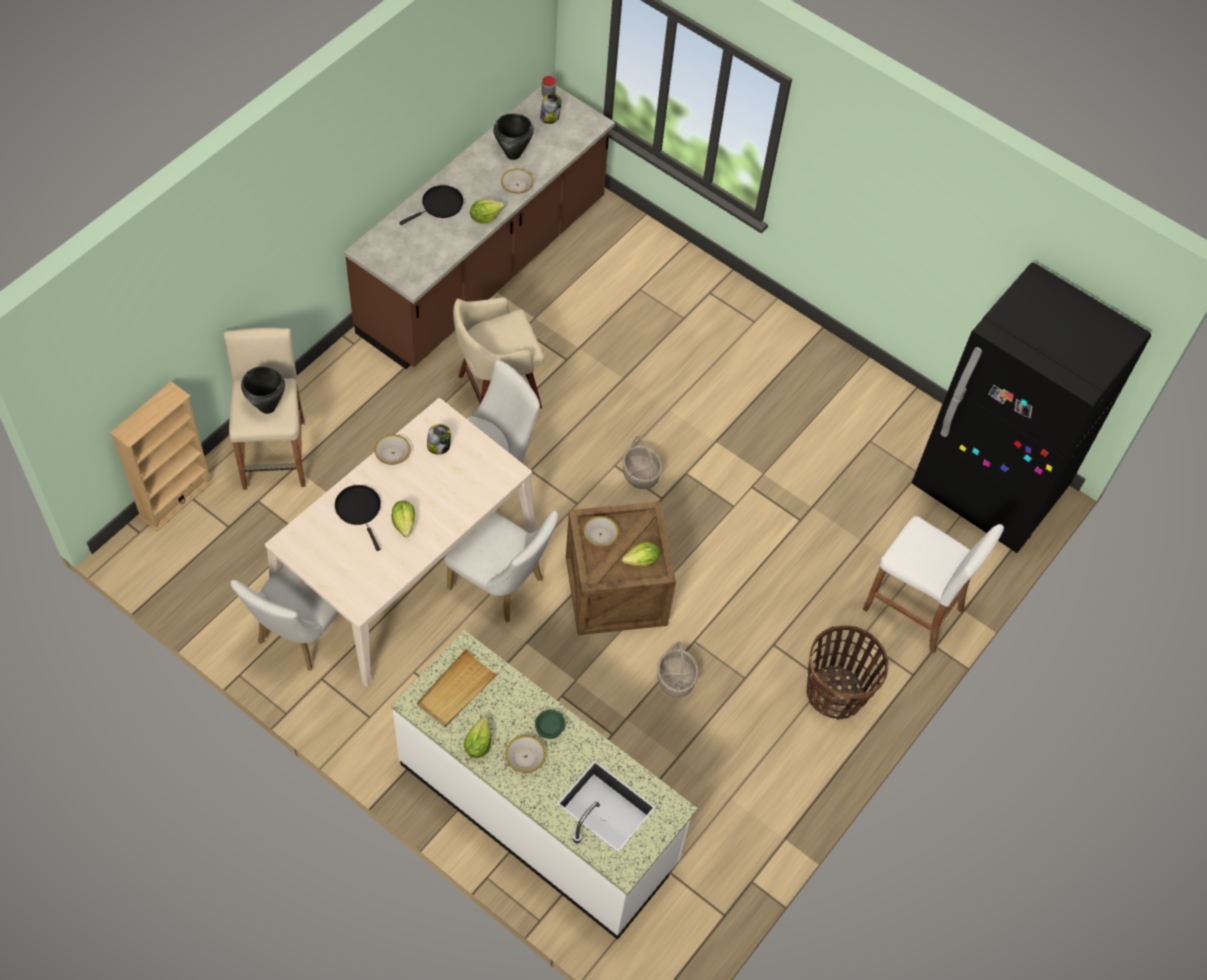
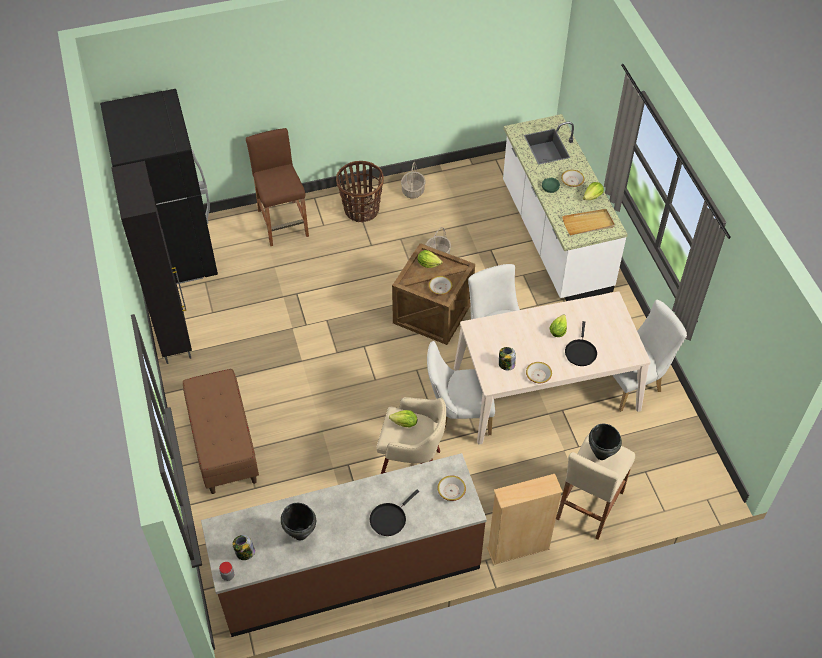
camera: 140 degrees left, 5 degrees down
beige bookcase [110,381,213,531] -> beige bookcase moved to [487,474,563,565]
black frying pan [399,185,464,225] -> black frying pan turned 45 degrees counterclockwise [370,490,419,536]
lettuce [470,200,504,224] -> lettuce moved to [389,410,417,427]
bowl [501,169,534,194] -> bowl moved to [437,475,466,501]
basket [623,436,662,489] -> basket moved to [401,162,425,199]
white stool [863,516,1004,653] -> brown stool [246,128,309,246]
none -> black cabinet [111,161,192,364]
none -> brown bench [183,369,259,494]

